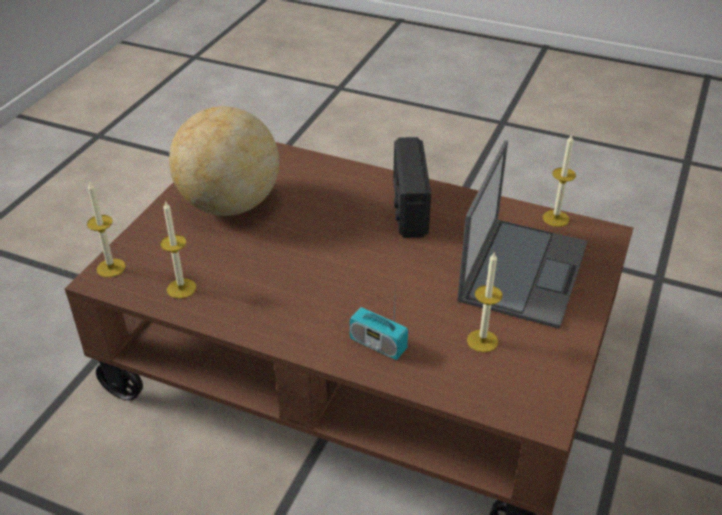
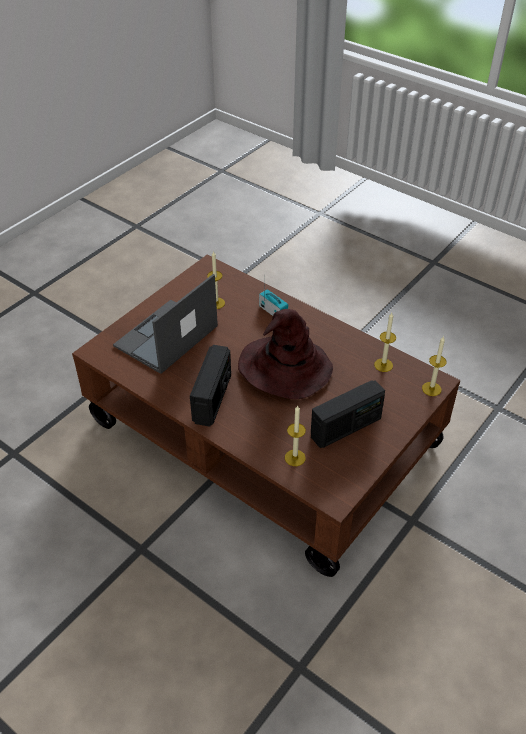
camera: 165 degrees left, 5 degrees up
globe [169,106,279,216] -> radio [311,380,385,448]
candle [543,134,576,227] -> candle moved to [285,405,306,466]
none -> brown hat [238,309,333,400]

